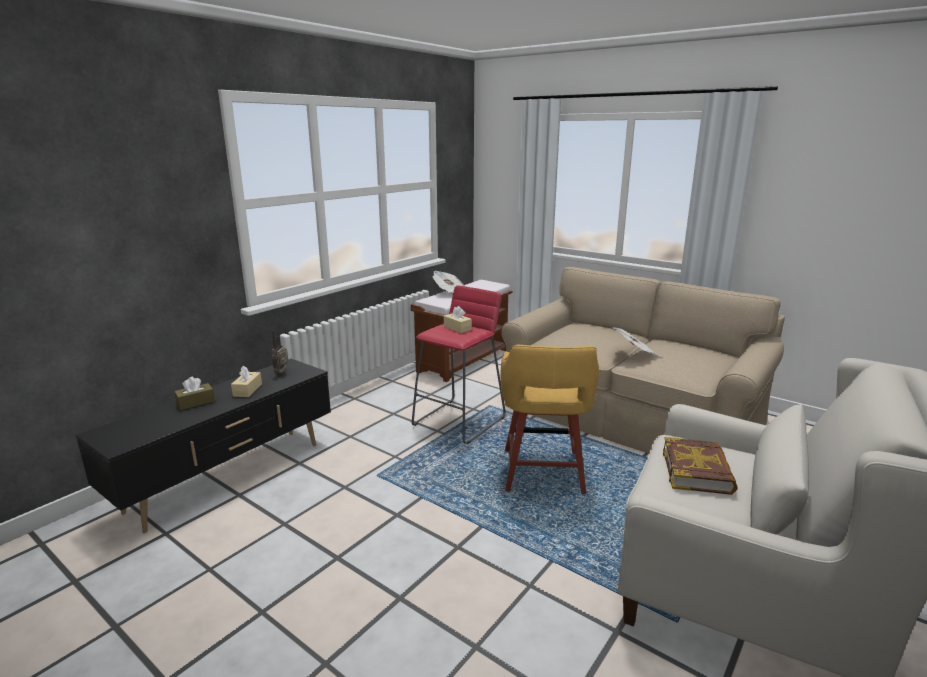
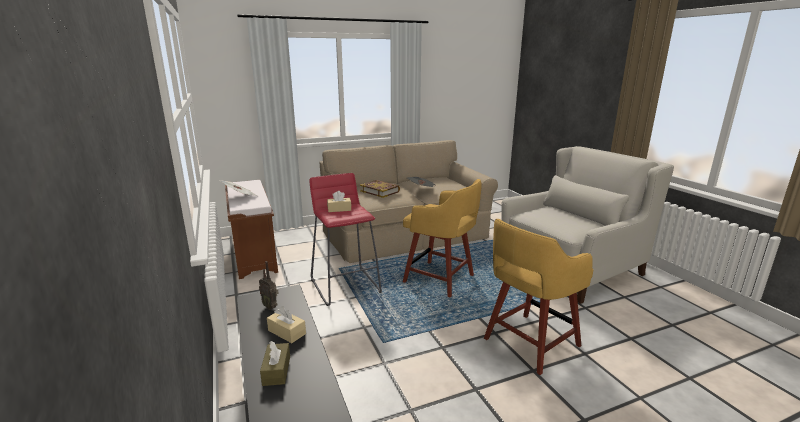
camera: 60 degrees left, 0 degrees up
book [663,437,738,495] -> book moved to [360,180,400,198]
none -> yellow stool [484,219,593,375]

